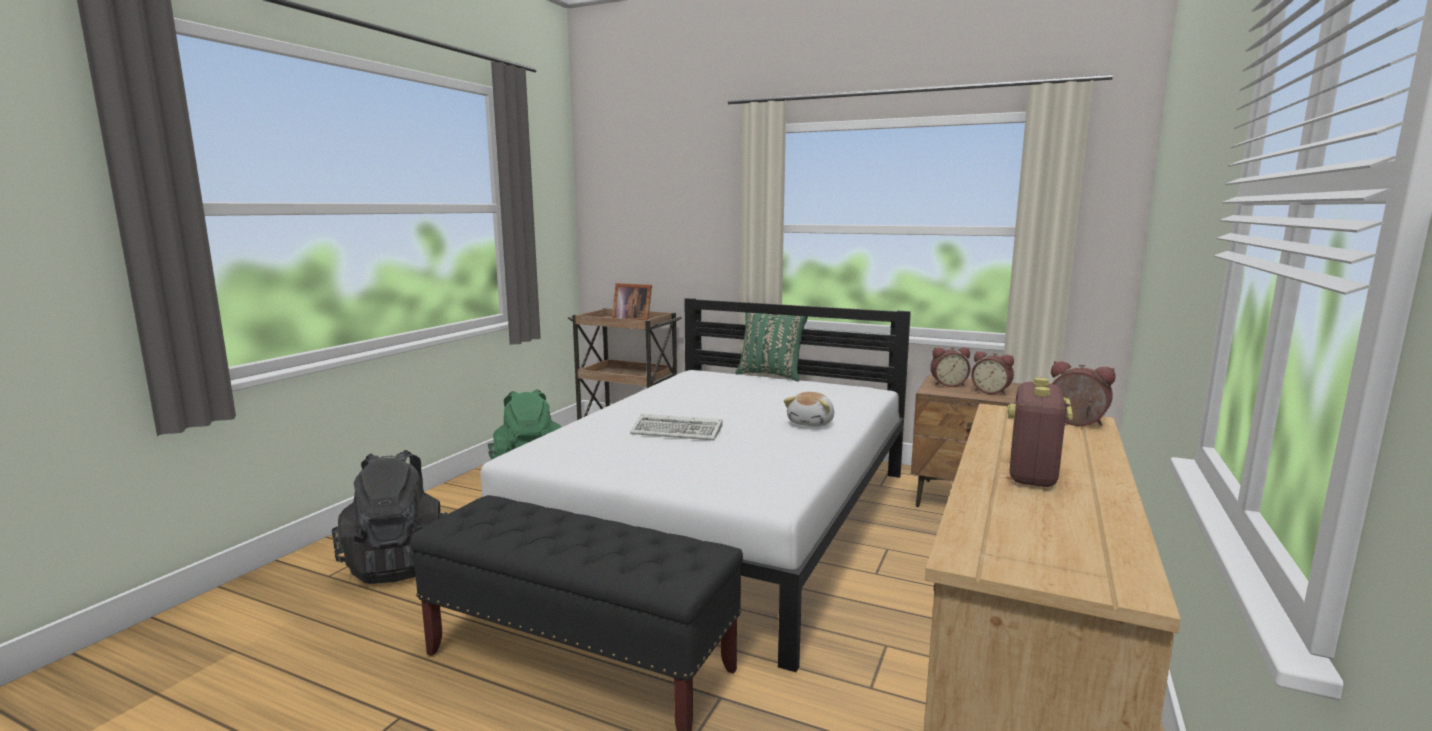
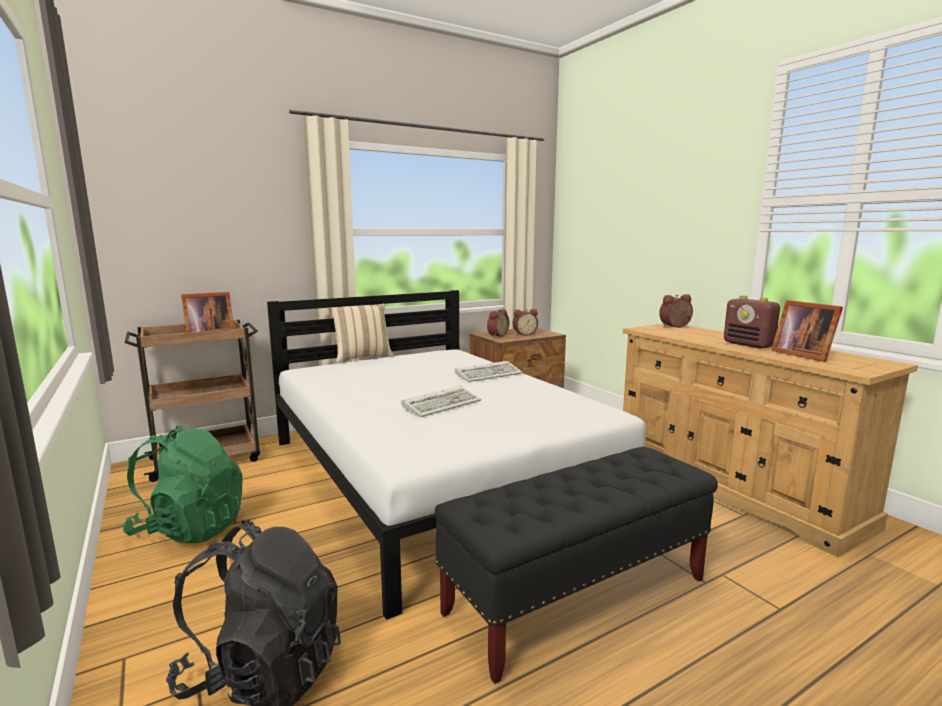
camera: 55 degrees left, 0 degrees up
green pillow [735,312,808,382] -> beige pillow [330,304,394,364]
plush toy [784,392,834,427] -> keyboard [455,361,522,382]
none -> picture frame [771,300,843,362]

